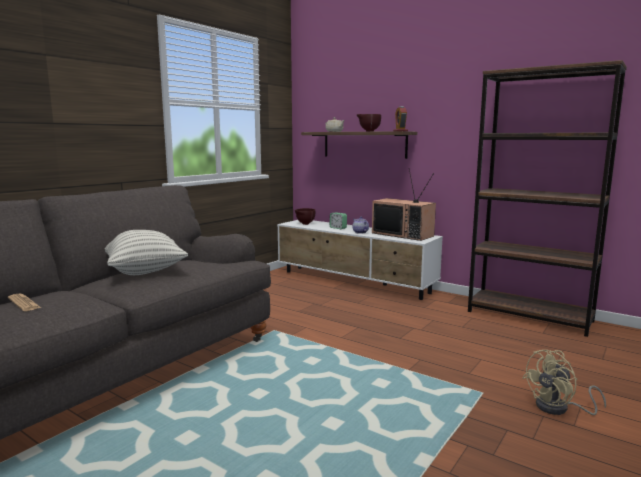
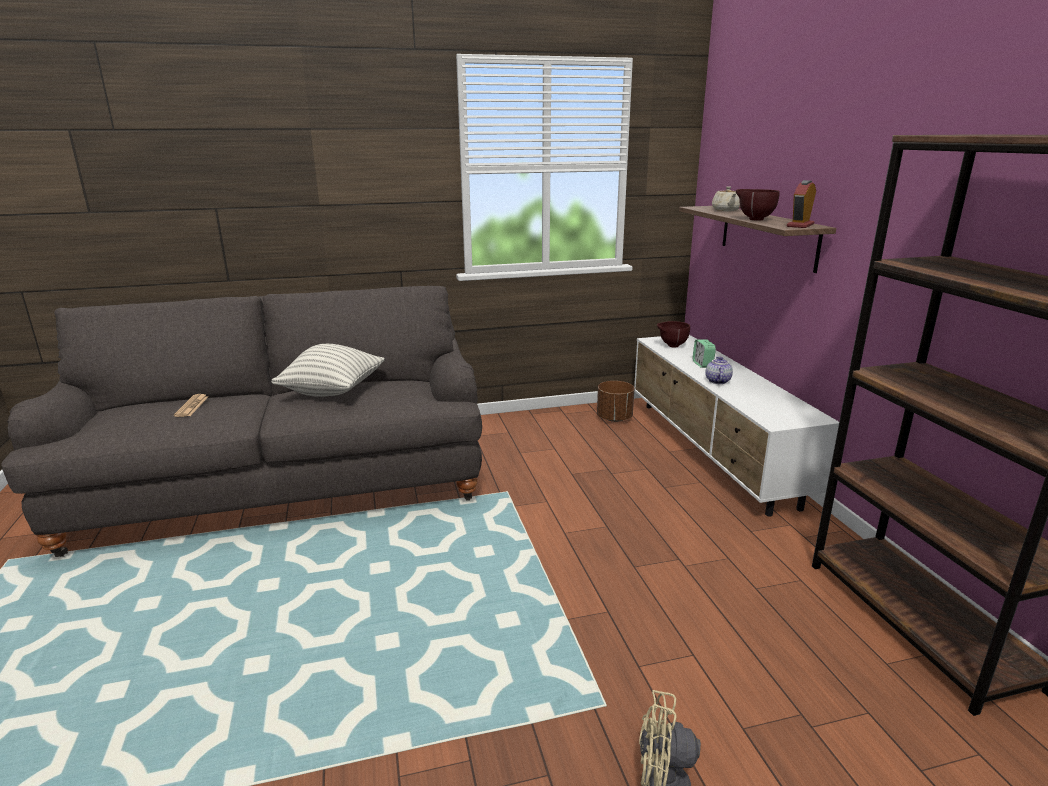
camera: 40 degrees right, 10 degrees up
television [372,168,436,241] -> none
none -> brown planter [597,381,634,422]

